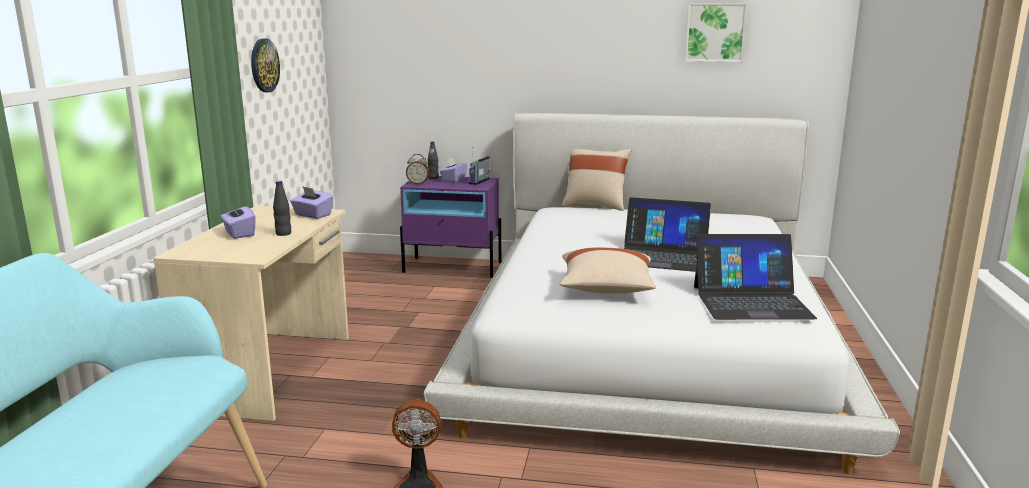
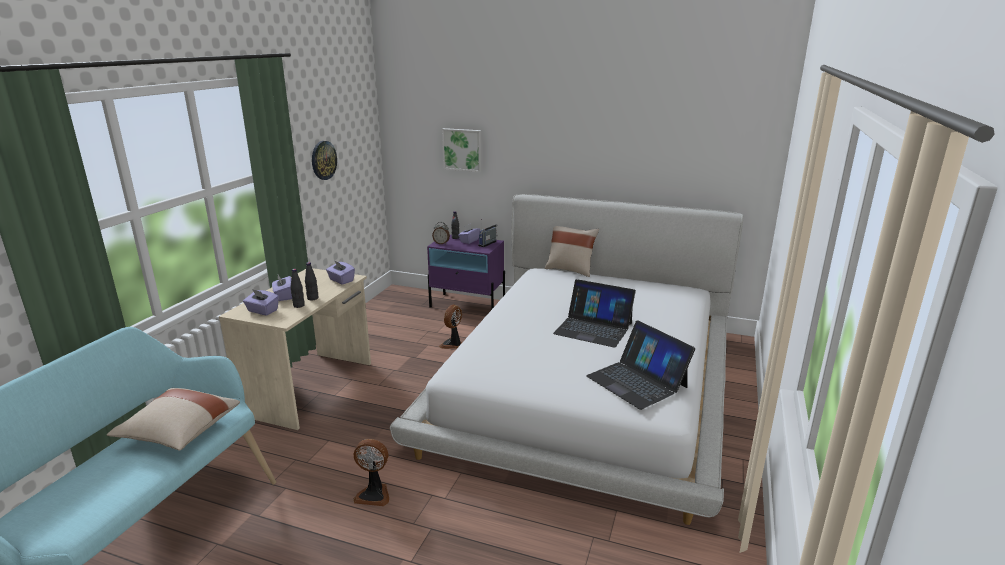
camera: 10 degrees right, 5 degrees up
beige pillow [560,248,656,294] -> beige pillow moved to [107,388,240,451]
picture [685,3,748,62] -> picture moved to [442,128,482,172]
laptop [694,234,817,320] -> laptop turned 45 degrees clockwise [586,320,695,410]
none -> purple tissue box [243,289,279,315]
none -> black bottle [291,269,305,308]
none -> fan [439,305,462,349]

